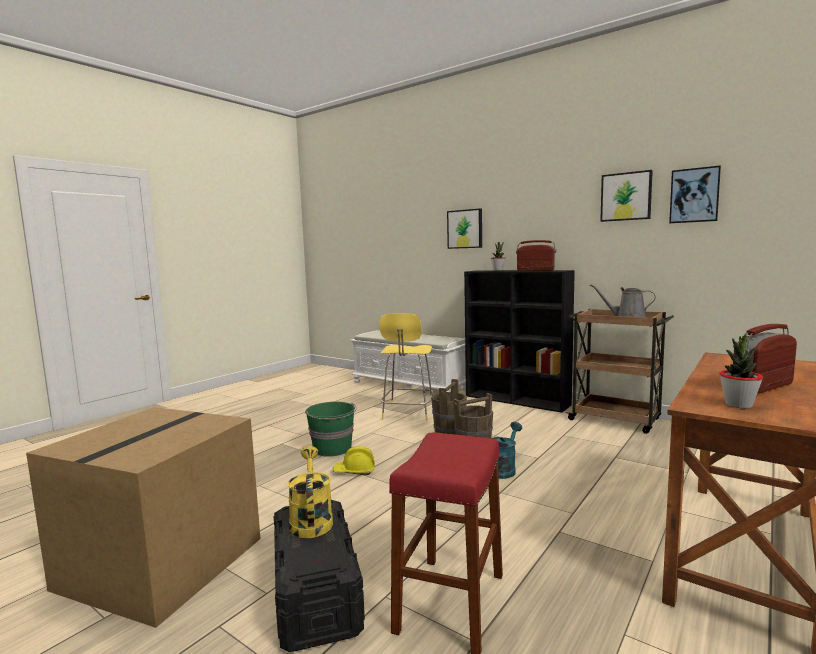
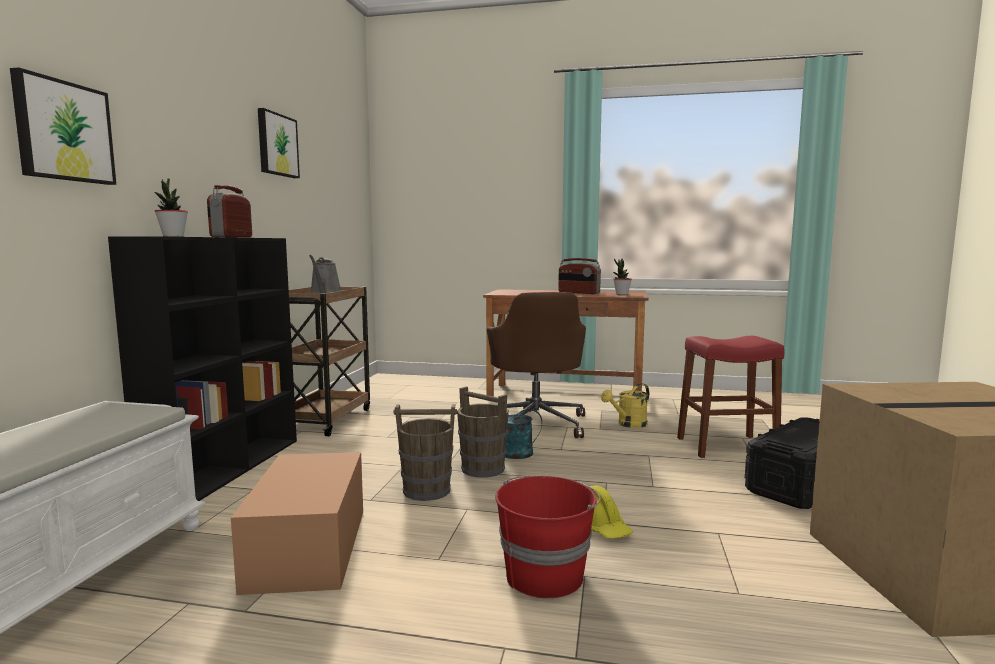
camera: 115 degrees left, 0 degrees up
yellow watering can [288,446,333,538] -> yellow watering can moved to [601,383,649,428]
green bucket [305,402,357,457] -> red bucket [495,475,601,598]
yellow stool [379,313,433,421] -> cardboard box [231,452,363,595]
picture [669,165,721,223] -> none
none -> brown office chair [486,292,586,438]

